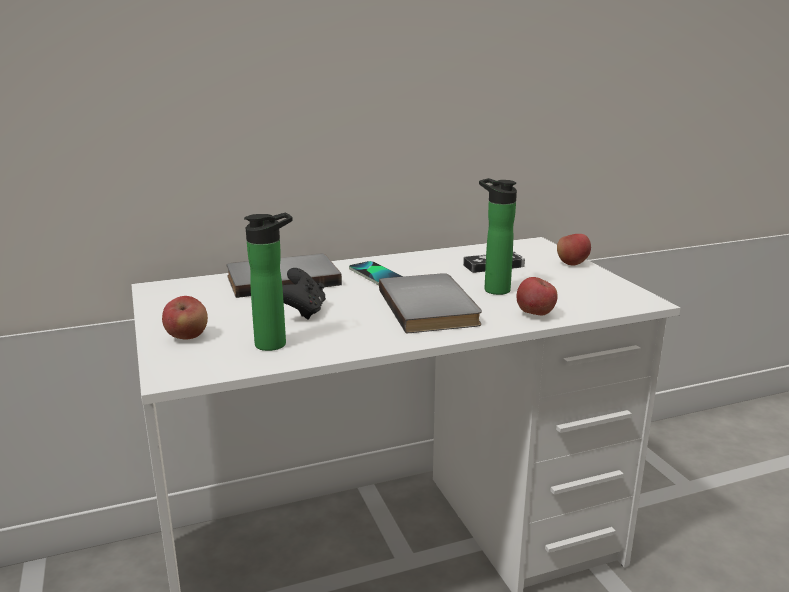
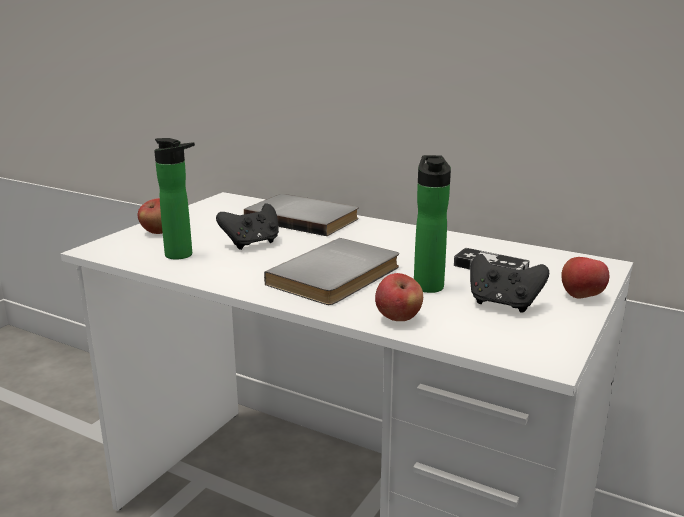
camera: 50 degrees right, 0 degrees up
phone [349,261,403,285] -> none
none -> black game controller [470,254,549,313]

